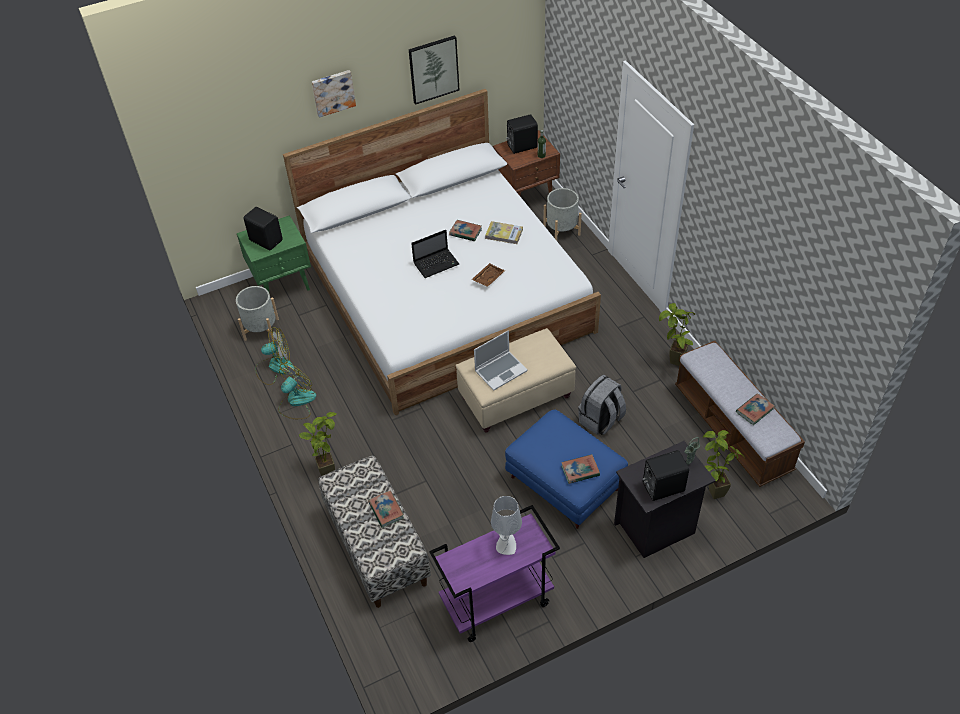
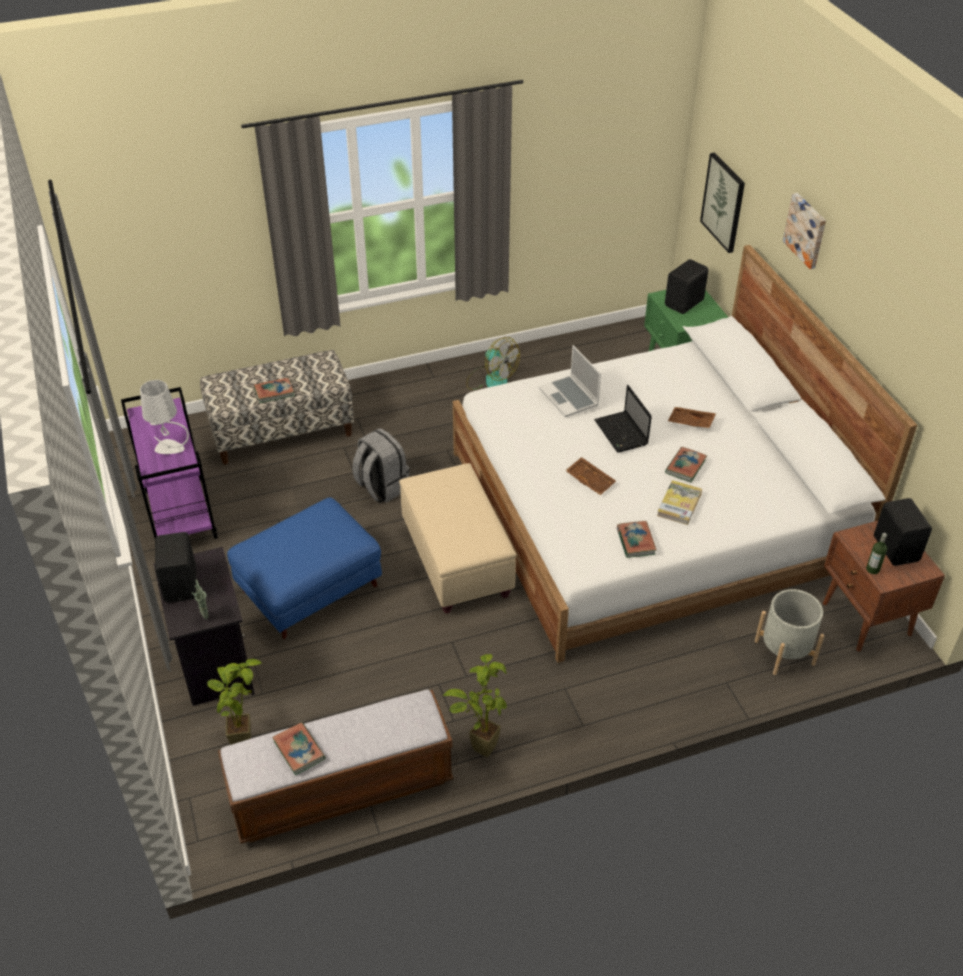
camera: 95 degrees right, 5 degrees down
grey planter [236,286,279,341] -> none
fan [255,327,294,385] -> none
potted plant [299,412,337,476] -> none
picture [409,35,459,105] -> picture moved to [700,153,745,253]
laptop [474,330,528,391] -> laptop moved to [539,345,601,417]
book [561,454,600,484] -> book moved to [617,521,657,558]
grey backpack [578,375,626,435] -> grey backpack moved to [352,428,410,503]
none -> brown tray [668,407,716,428]

